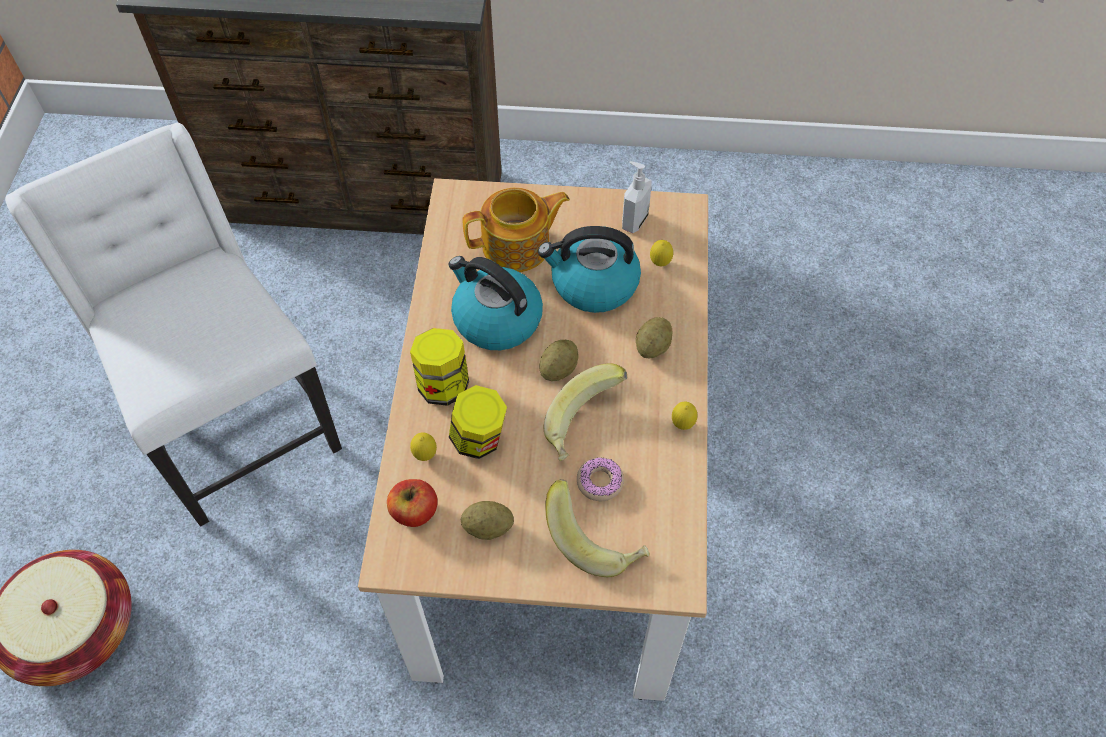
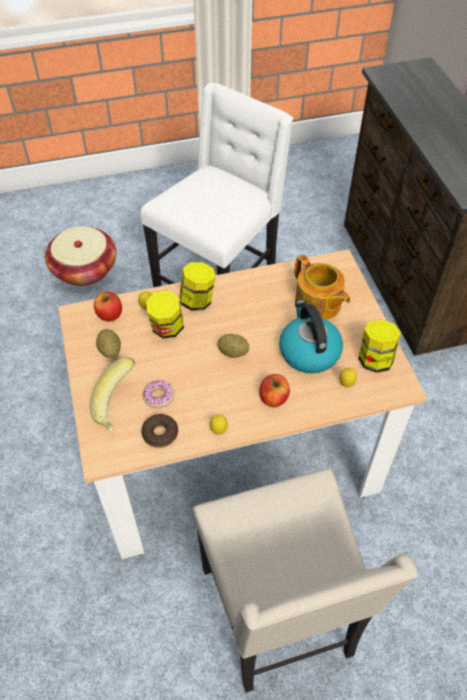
camera: 70 degrees right, 5 degrees down
kettle [448,256,543,350] -> none
banana [544,363,627,461] -> none
soap dispenser [622,161,652,233] -> jar [358,319,401,373]
potato [636,317,672,358] -> apple [259,374,290,407]
none -> donut [141,414,178,448]
none -> beige chair [193,468,418,693]

